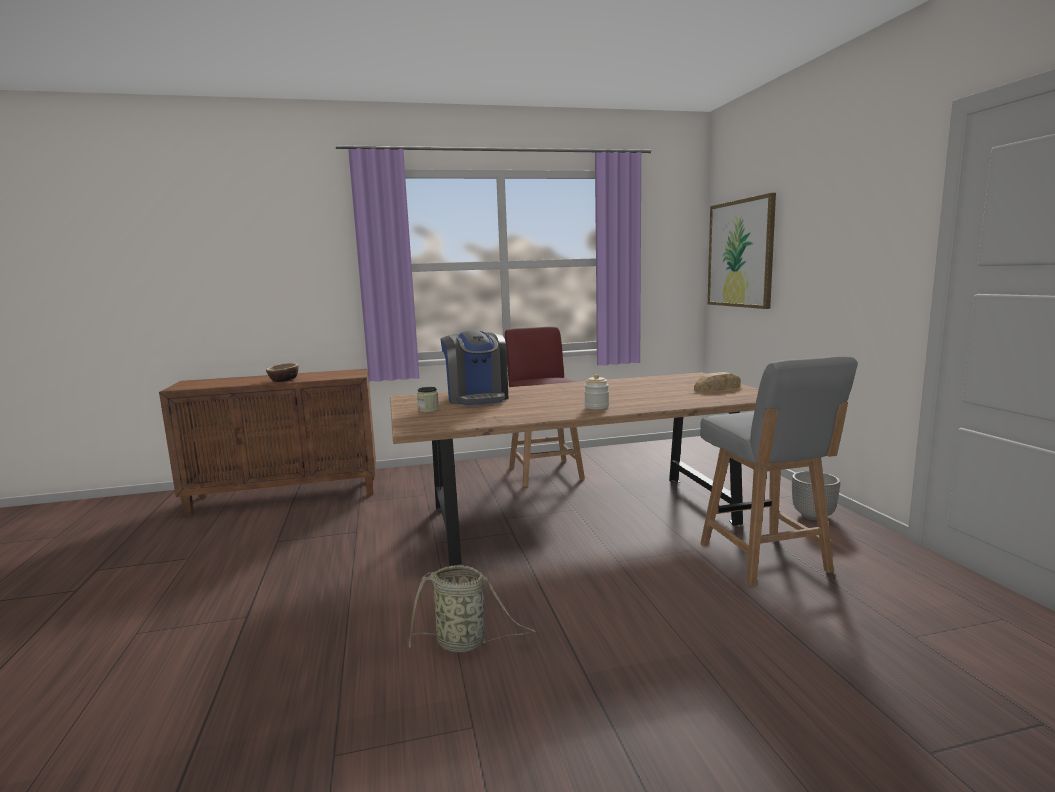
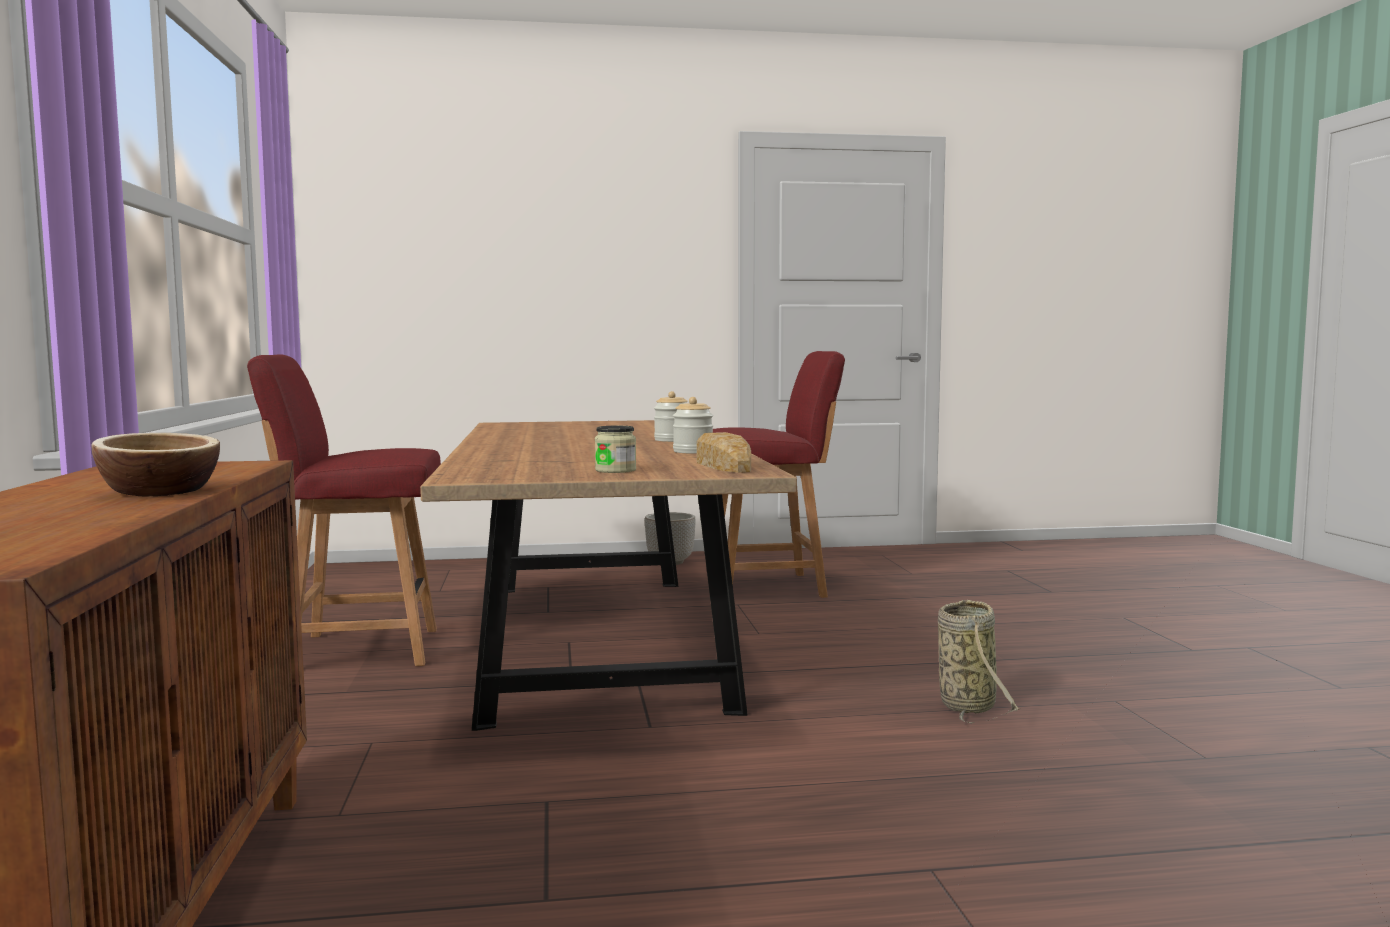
camera: 85 degrees left, 5 degrees down
coffee machine [440,330,508,405] -> none
bread [694,372,741,392] -> bread moved to [697,432,751,473]
grey chair [700,356,858,586] -> red chair [707,351,845,598]
picture [708,193,776,309] -> none
none -> jar [673,397,713,453]

